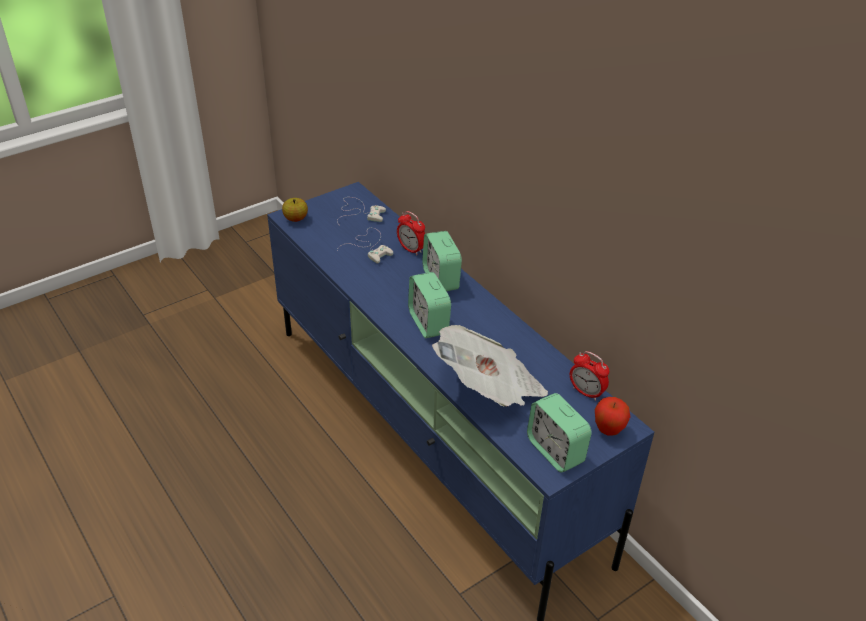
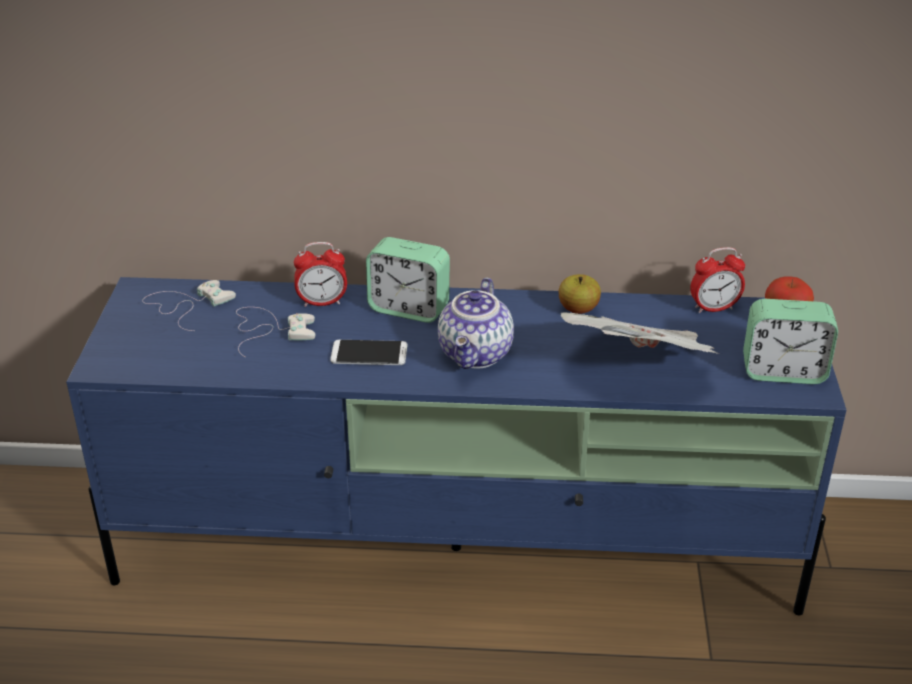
camera: 50 degrees left, 5 degrees down
apple [282,198,308,222] -> apple moved to [559,274,601,314]
alarm clock [408,272,451,338] -> teapot [438,277,514,369]
none -> phone [330,340,407,365]

